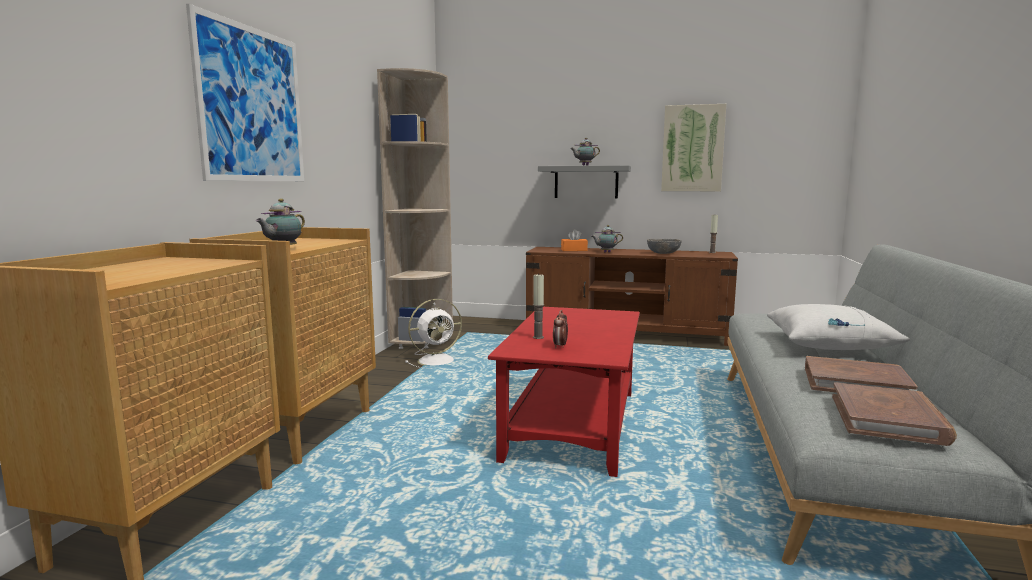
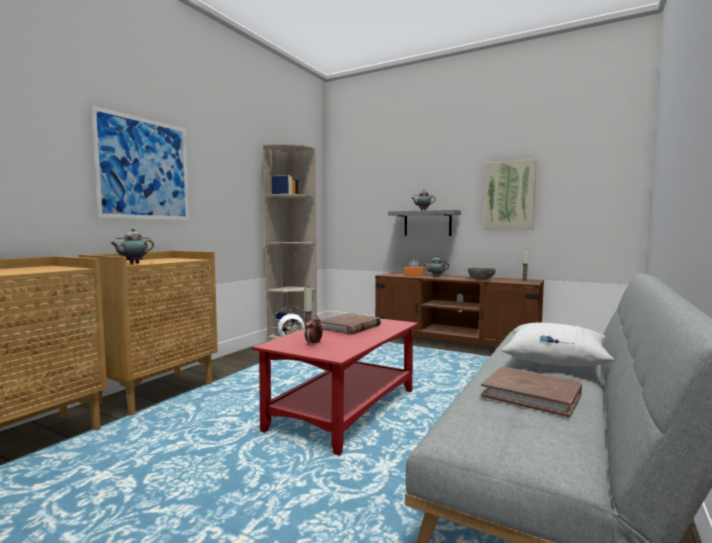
camera: 15 degrees right, 5 degrees down
brown book [832,382,957,446] -> brown book moved to [321,313,381,335]

